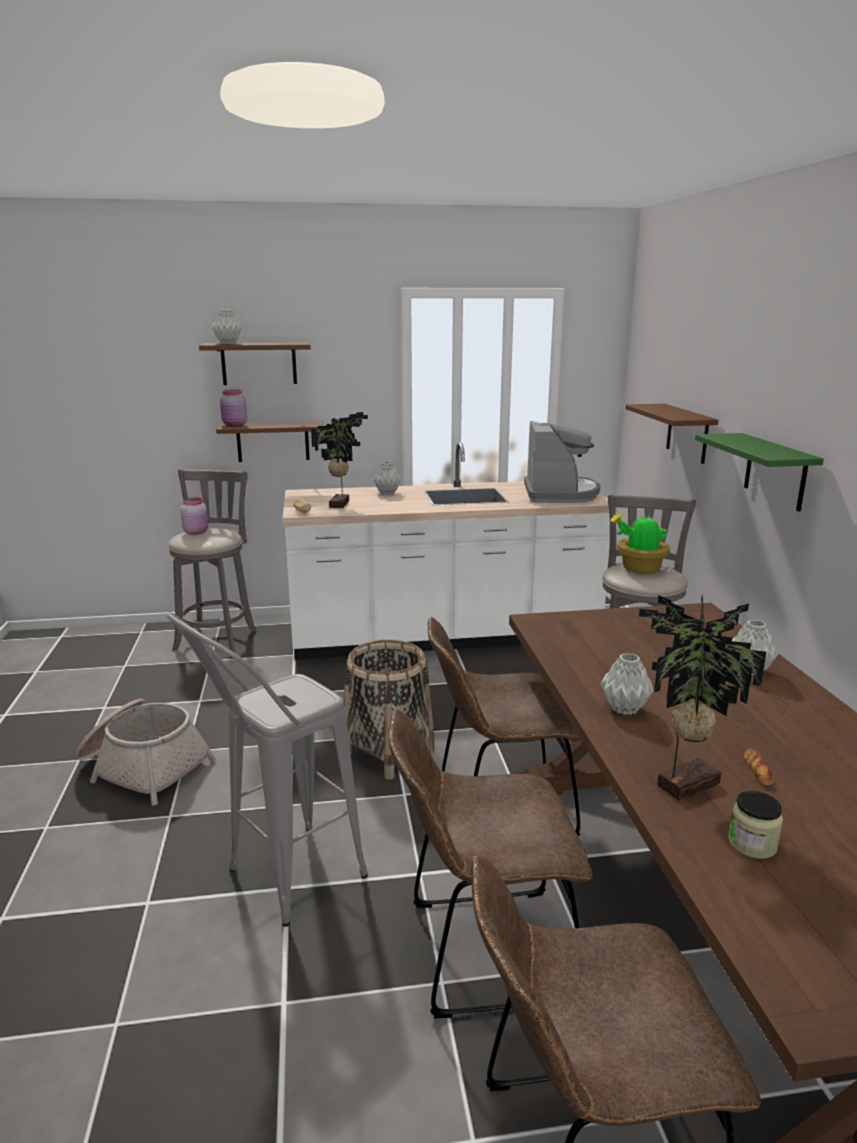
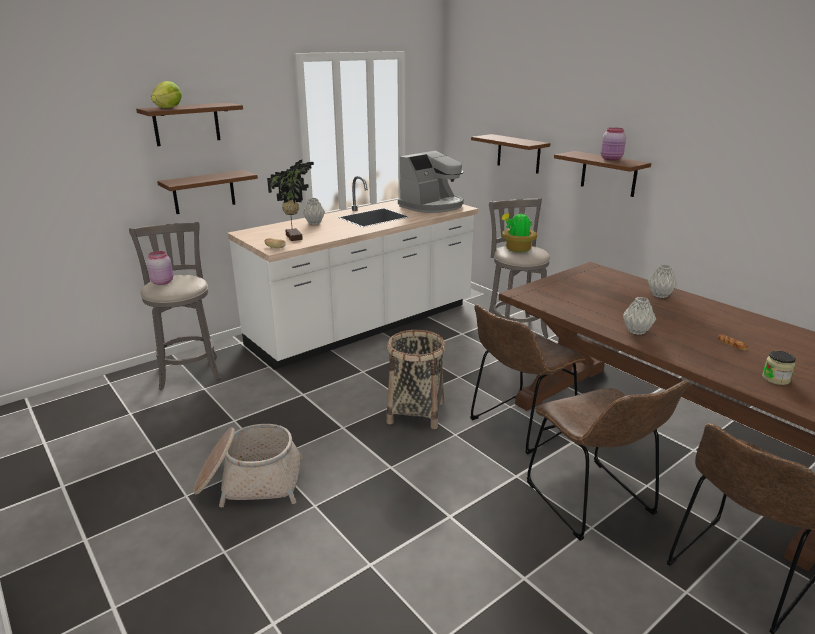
camera: 30 degrees left, 5 degrees up
grey stool [167,612,368,927] -> none
grey vase [212,309,242,344] -> lettuce [151,81,182,108]
pink jar [220,389,247,426] -> pink jar moved to [601,127,626,161]
brown chair [389,709,593,1018] -> brown chair turned 75 degrees counterclockwise [527,380,689,541]
coffee machine [524,421,600,503] -> coffee machine turned 75 degrees clockwise [398,151,464,213]
potted plant [639,595,766,800] -> none
green shelf [694,433,824,511] -> brown shelf [554,151,651,197]

